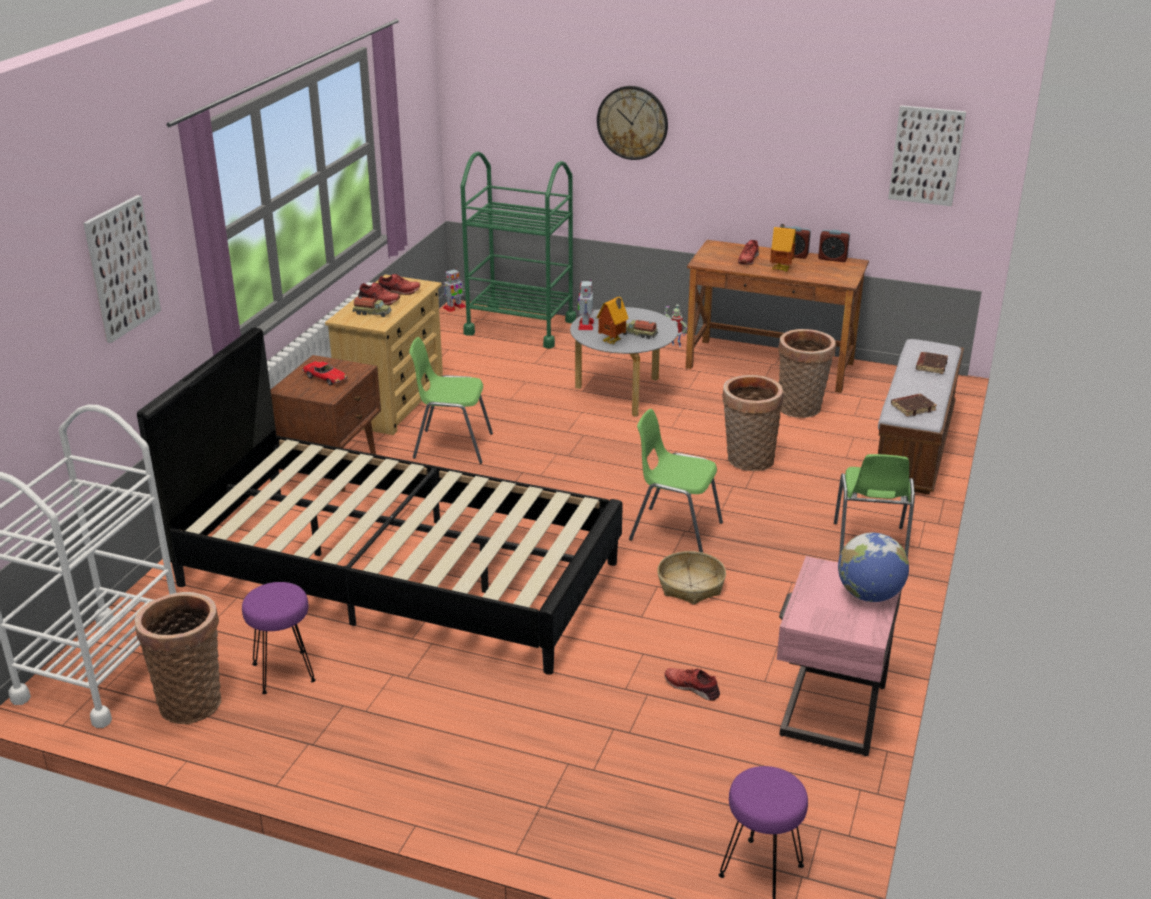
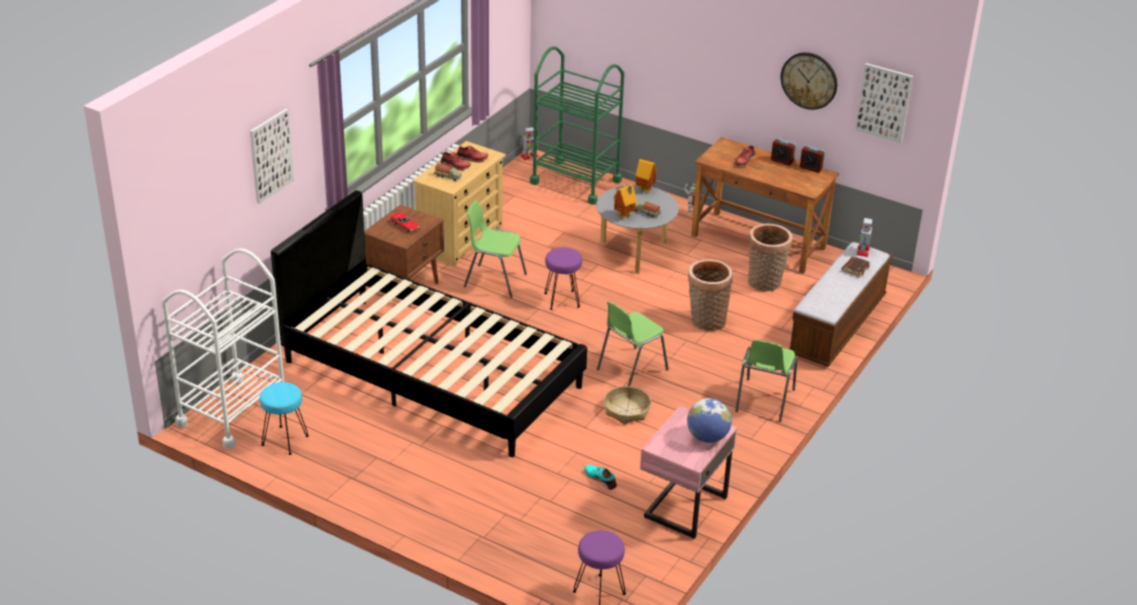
camera: 10 degrees right, 5 degrees up
basket [135,592,221,724] -> turquoise stool [260,382,309,455]
purple stool [242,582,316,694] -> purple stool moved to [544,247,582,310]
toy robot [578,280,594,330] -> toy robot moved to [856,218,873,257]
wall clock [597,86,668,160] -> wall clock moved to [781,52,837,110]
green chair [629,409,723,553] -> green chair turned 75 degrees counterclockwise [597,301,669,386]
red shoe [664,668,720,701] -> turquoise shoe [584,465,617,490]
toy house [770,224,796,272] -> toy house moved to [636,157,657,193]
brown book [891,394,937,417] -> none

